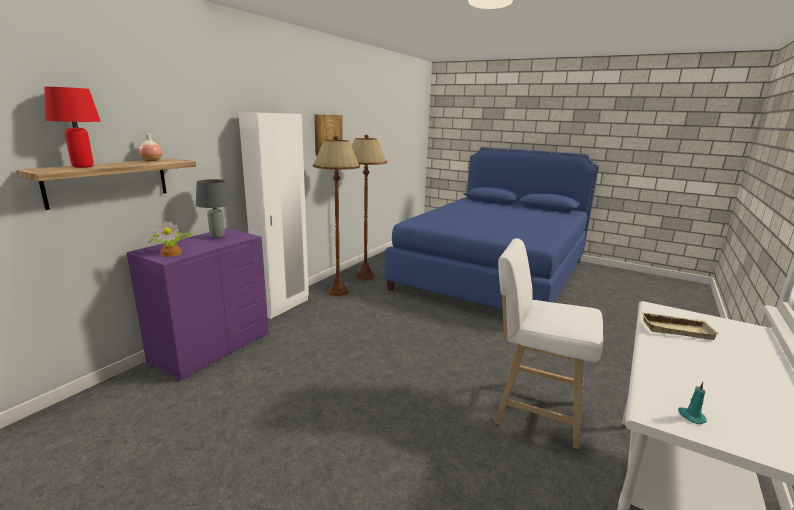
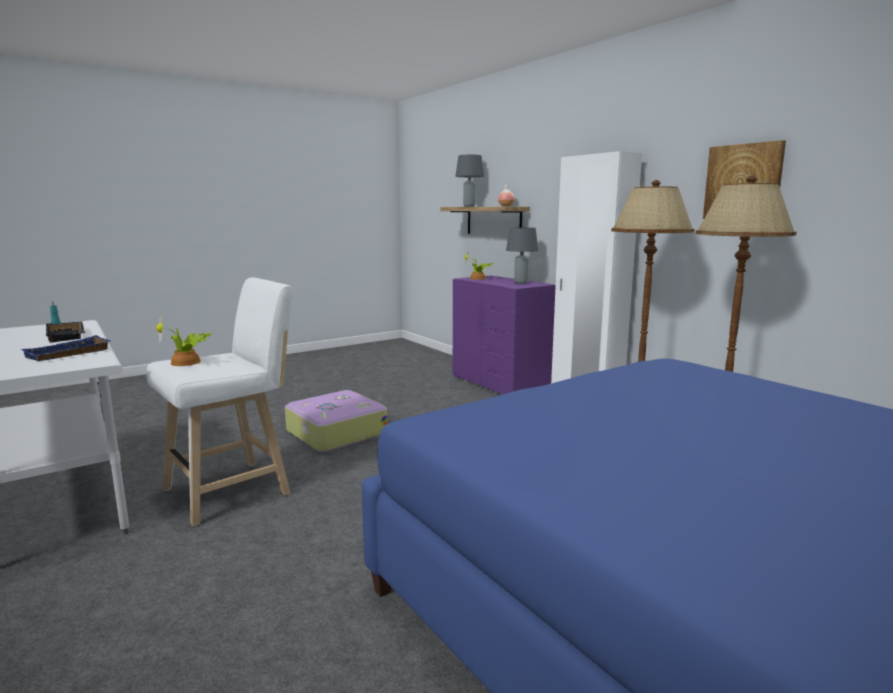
camera: 115 degrees right, 5 degrees down
red table lamp [44,87,101,168] -> grey table lamp [455,155,484,207]
beige tray [641,312,719,340] -> blue tray [21,335,111,361]
none -> black tray [46,321,85,343]
none -> potted plant [156,315,212,366]
none -> suitcase [285,390,387,452]

